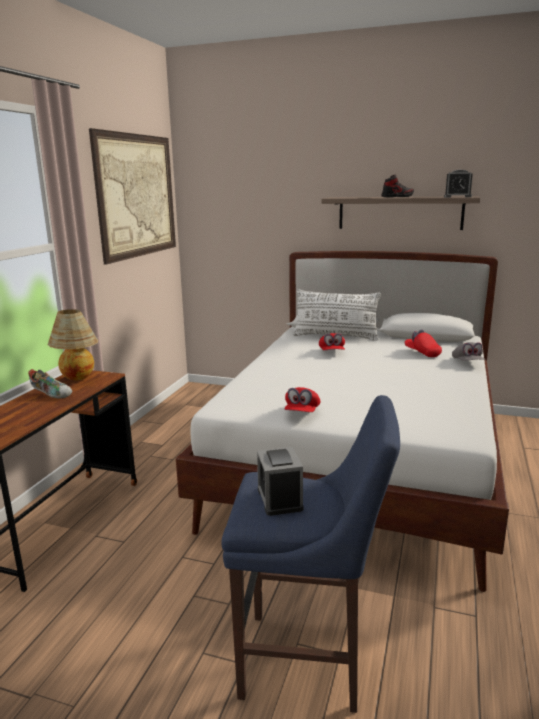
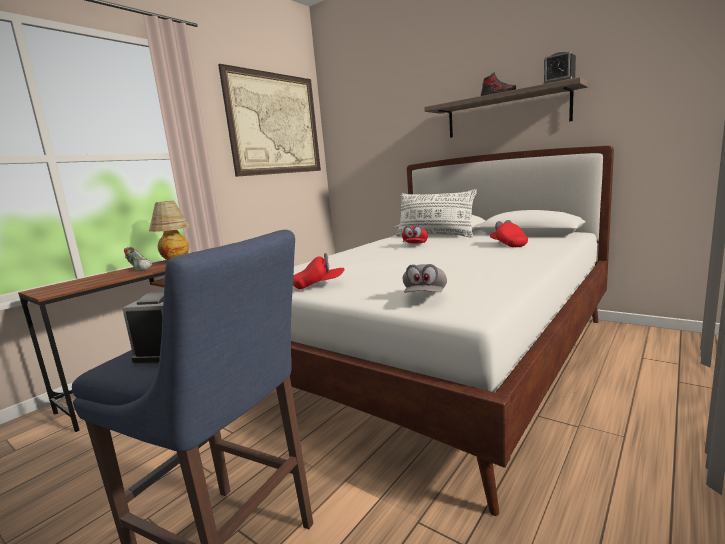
camera: 20 degrees right, 5 degrees down
red cap [285,387,321,412] -> red cap turned 135 degrees counterclockwise [293,253,345,289]
grey cap [452,342,486,361] -> grey cap moved to [403,264,447,293]

